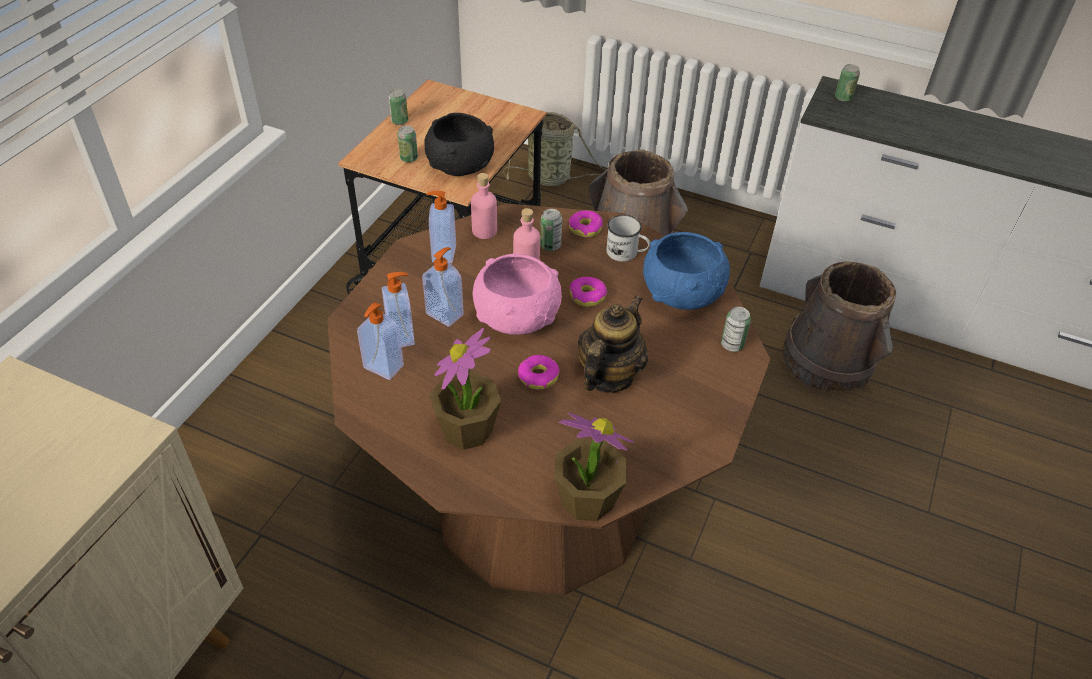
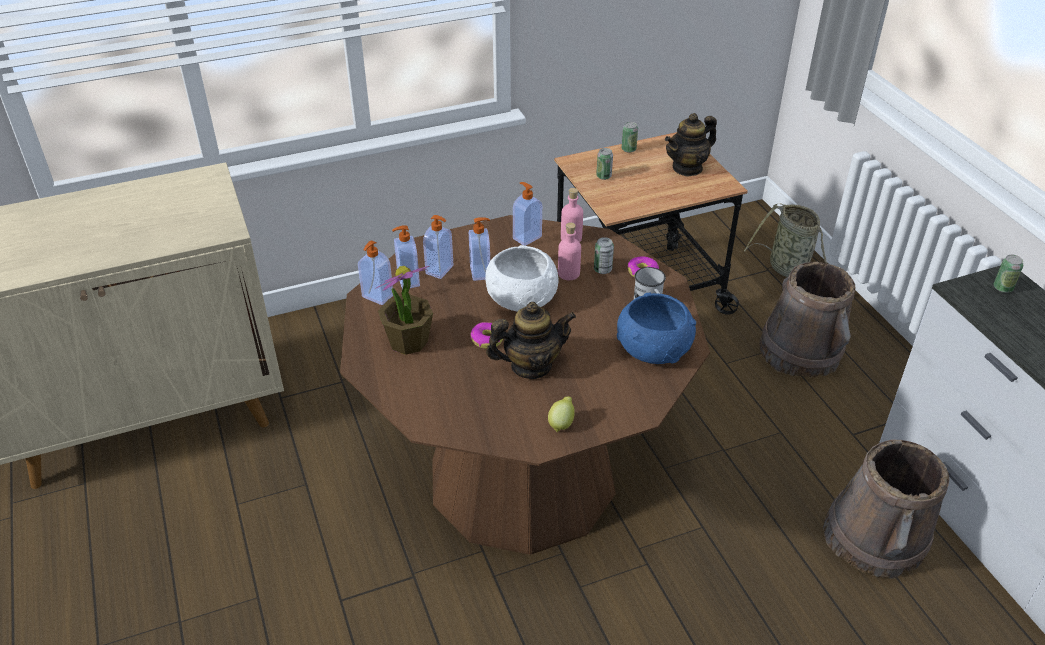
camera: 45 degrees right, 5 degrees down
black bowl [424,113,494,176] -> none
pink bowl [473,254,562,335] -> white bowl [485,245,559,311]
potted plant [554,413,634,521] -> none
donut [569,277,607,307] -> none
can [721,307,751,352] -> none
none -> soap dispenser [358,240,393,305]
none -> lemon [548,397,575,432]
none -> teapot [665,113,717,177]

